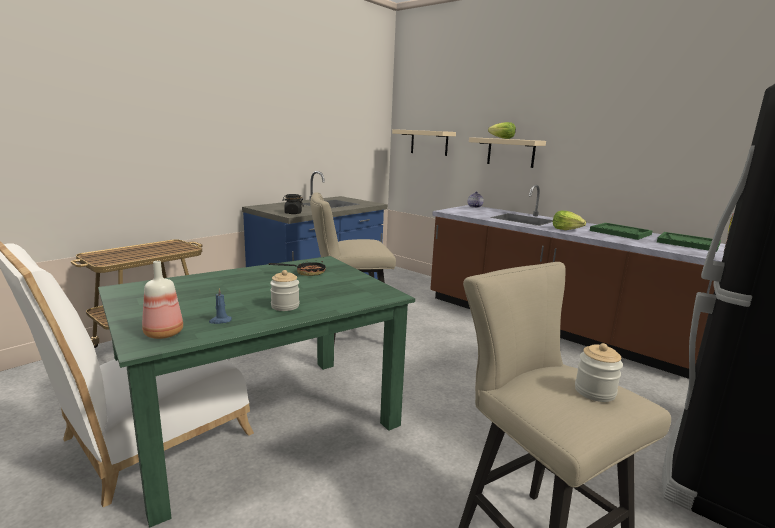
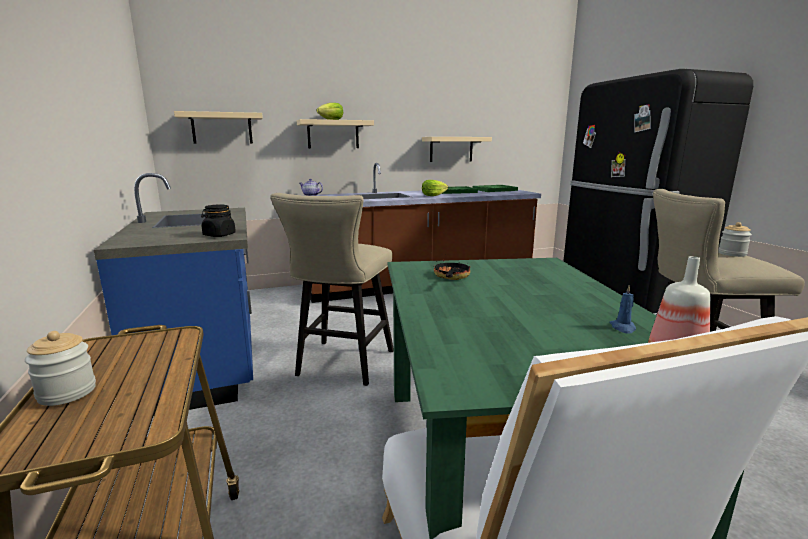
camera: 60 degrees left, 0 degrees up
jar [270,270,300,311] -> jar moved to [25,331,96,406]
none -> beige shelf [422,137,492,162]

